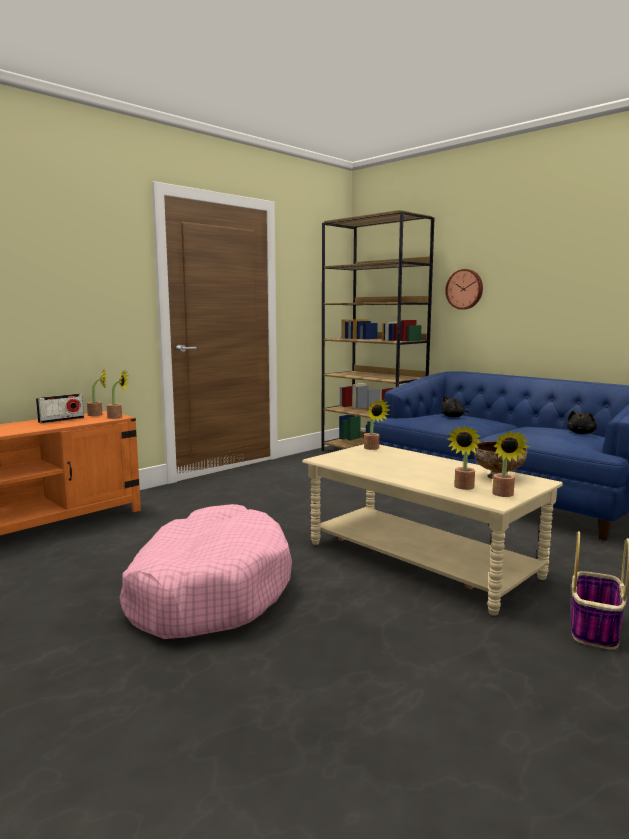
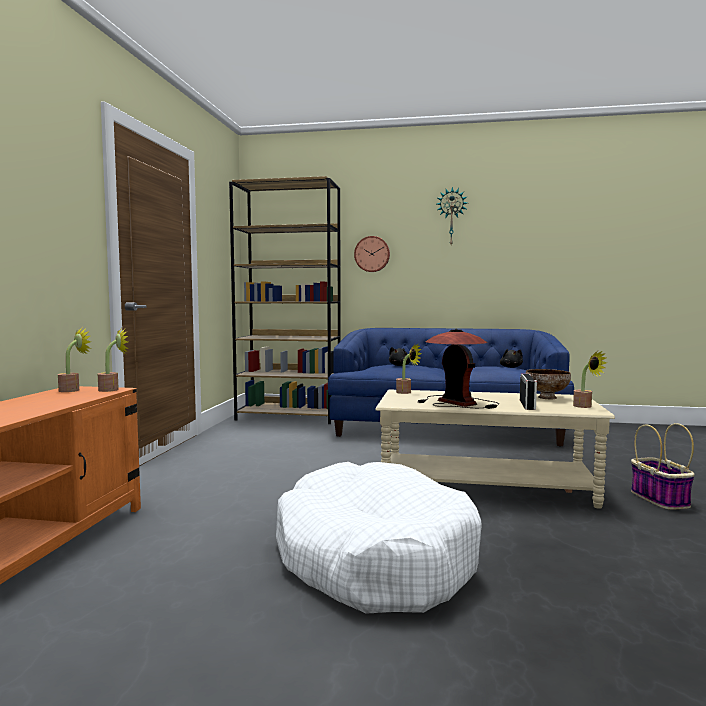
camera: 35 degrees left, 5 degrees down
radio [36,394,84,423] -> radio moved to [520,374,537,410]
pink dog bed [120,504,292,639] -> white dog bed [276,462,482,614]
potted plant [447,425,481,490] -> none
none -> table lamp [418,329,499,409]
none -> wall clock [437,187,467,245]

